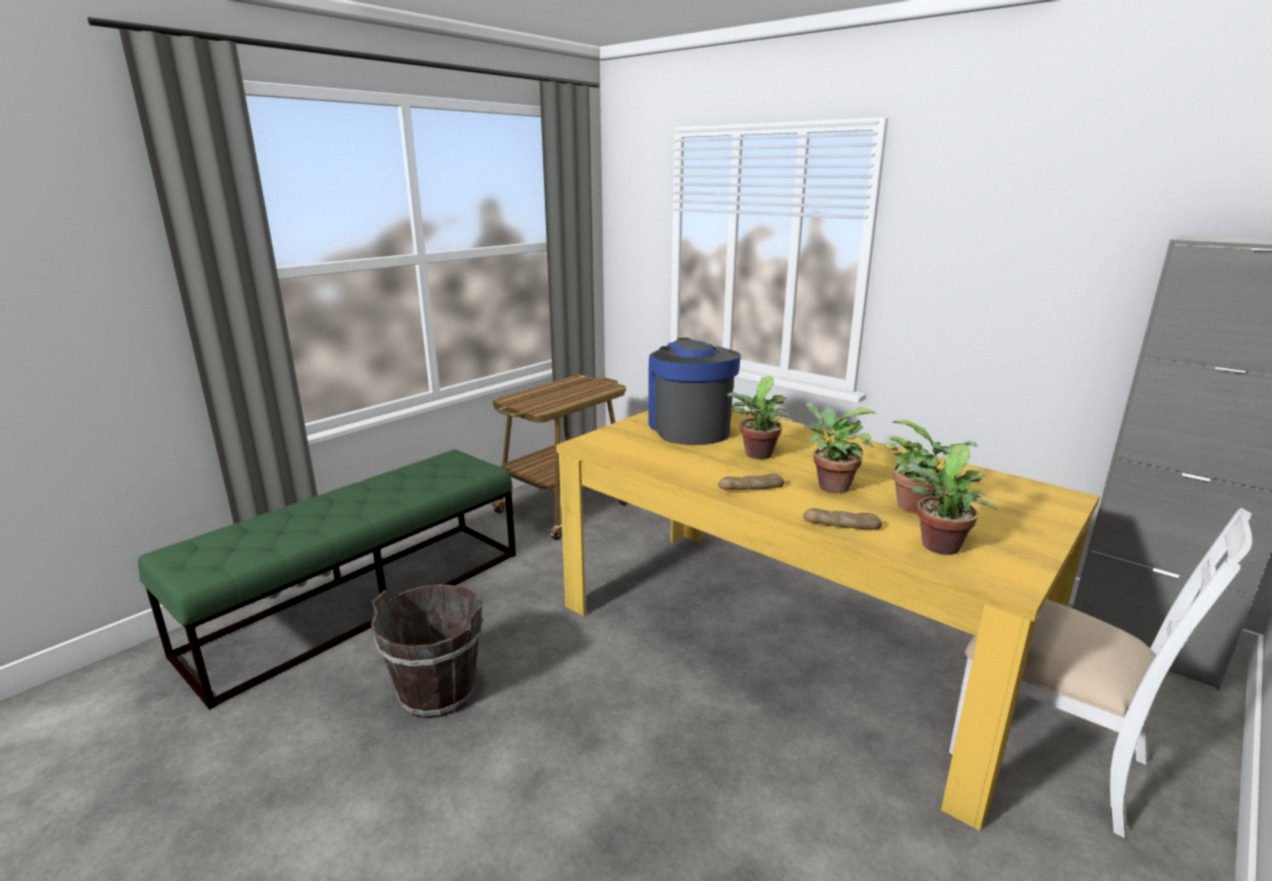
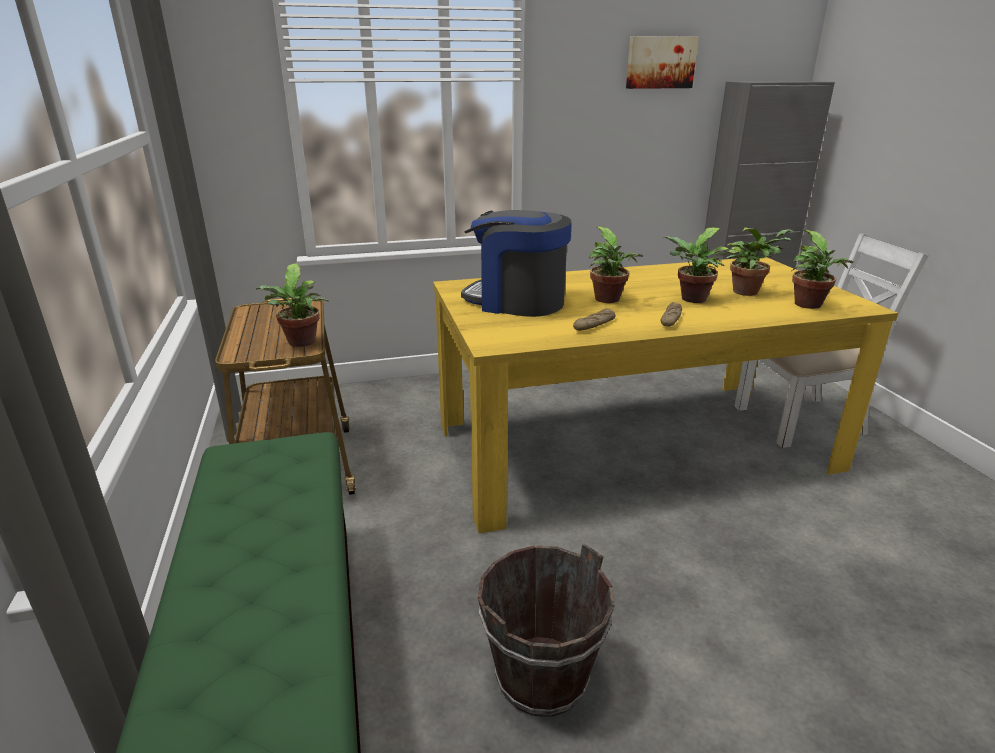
camera: 55 degrees left, 5 degrees up
bread [803,508,882,530] -> bread moved to [573,309,616,331]
none -> potted plant [256,263,329,347]
none -> picture [626,36,698,89]

